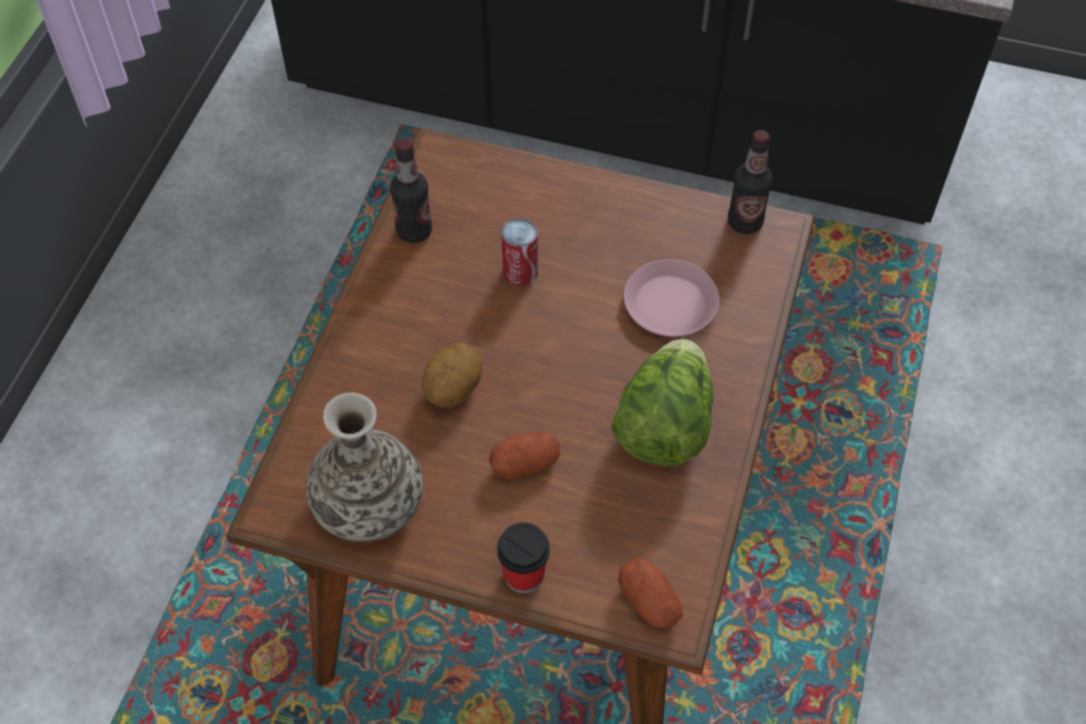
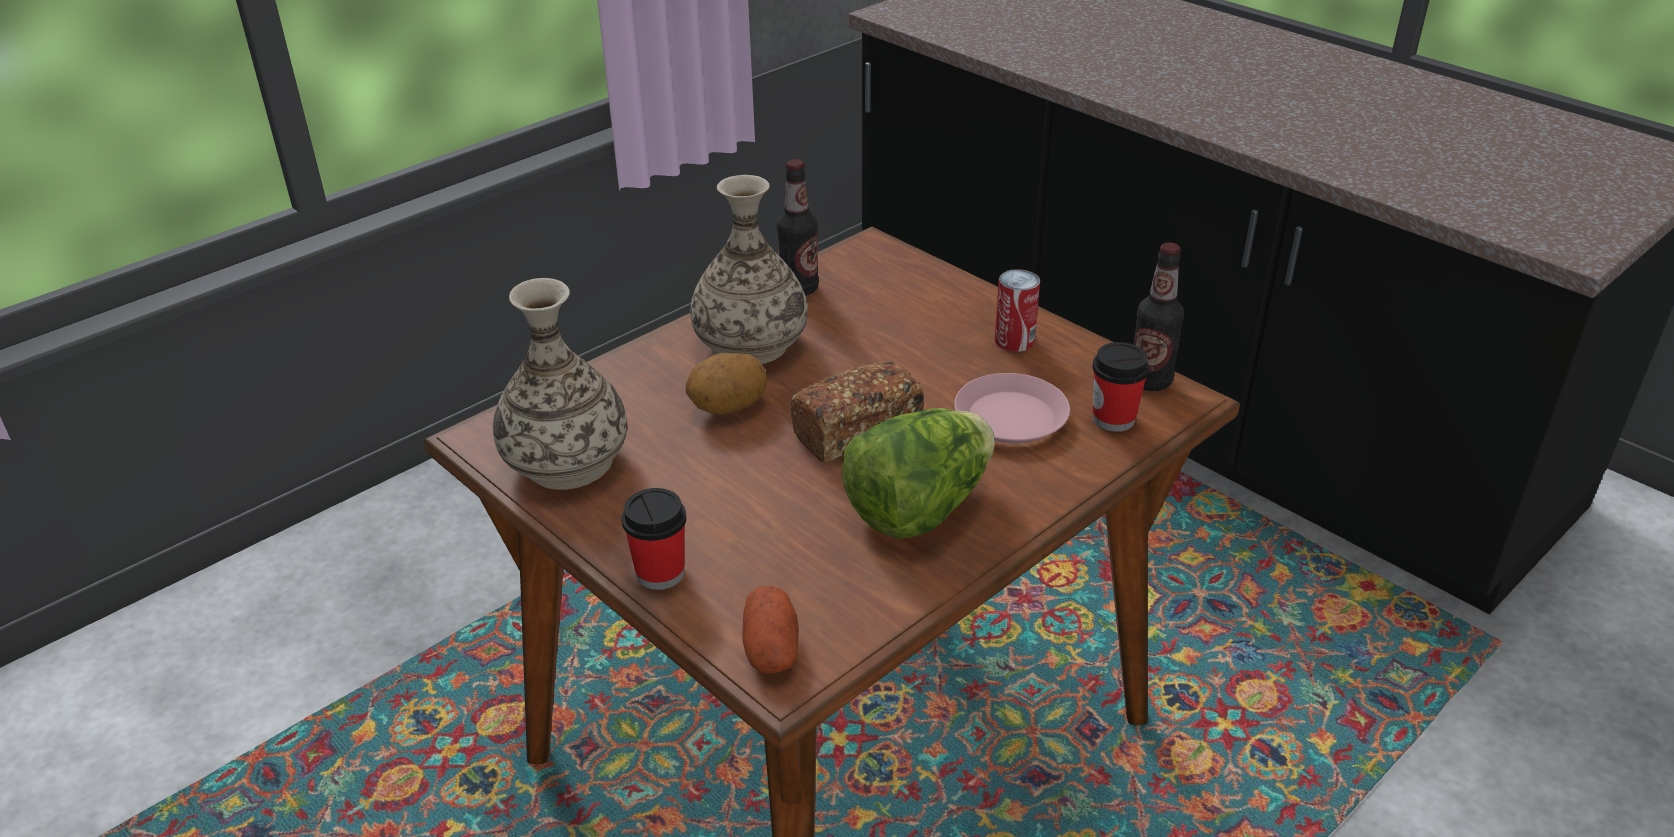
camera: 30 degrees right, 20 degrees down
potato [489,432,560,480] -> none
can [501,218,538,286] -> can moved to [995,269,1040,352]
none -> vase [690,175,808,364]
none -> bread [790,362,924,462]
none -> cup [1092,342,1149,432]

